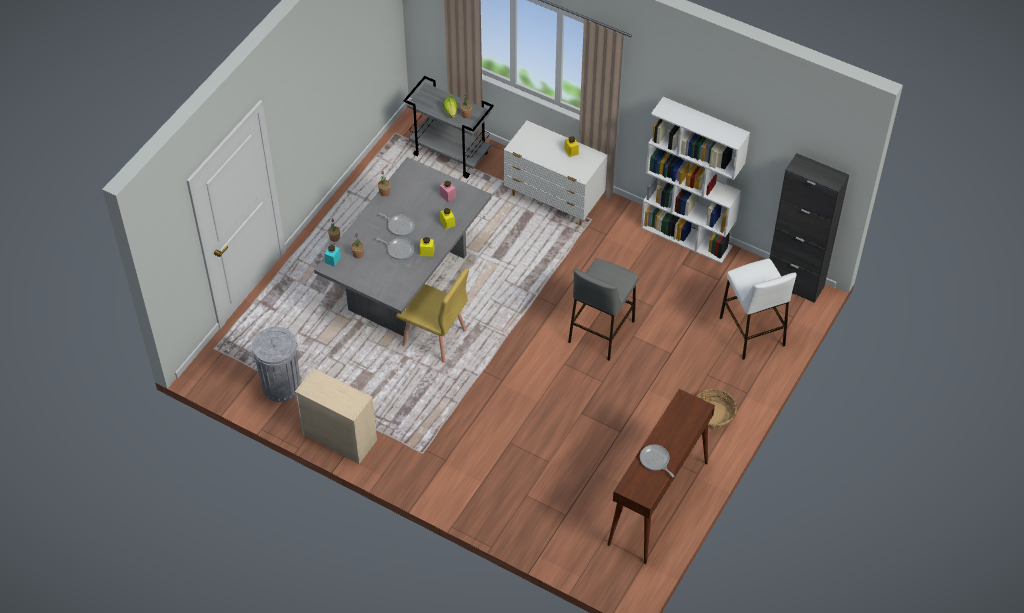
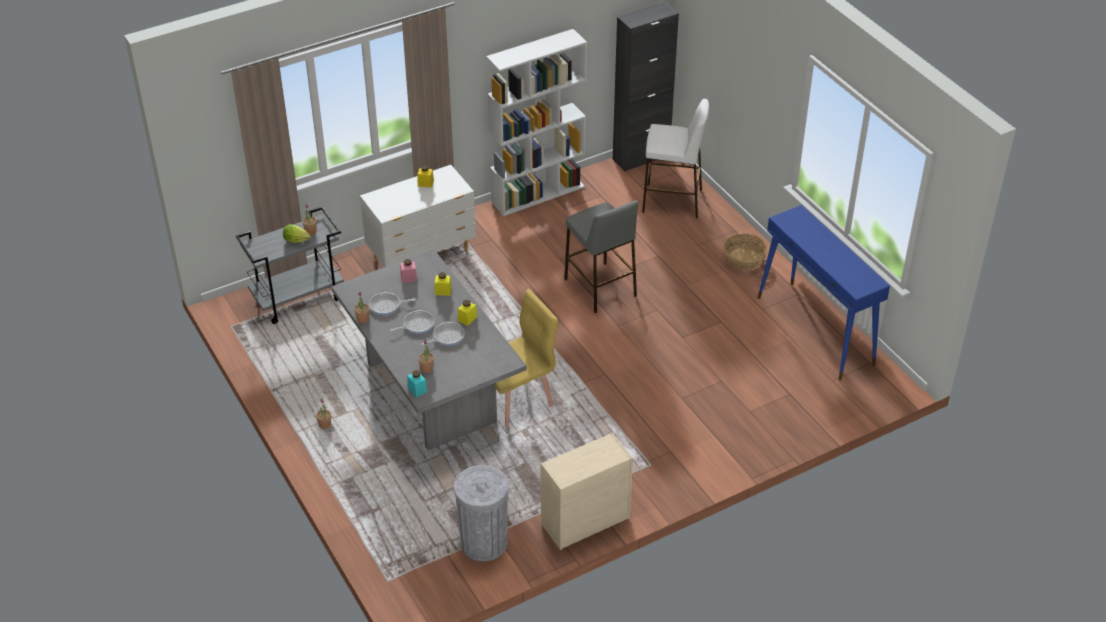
camera: 60 degrees left, 10 degrees down
brown console table [607,389,715,564] -> blue console table [758,205,890,381]
frying pan [640,444,675,477] -> frying pan moved to [369,293,416,315]

